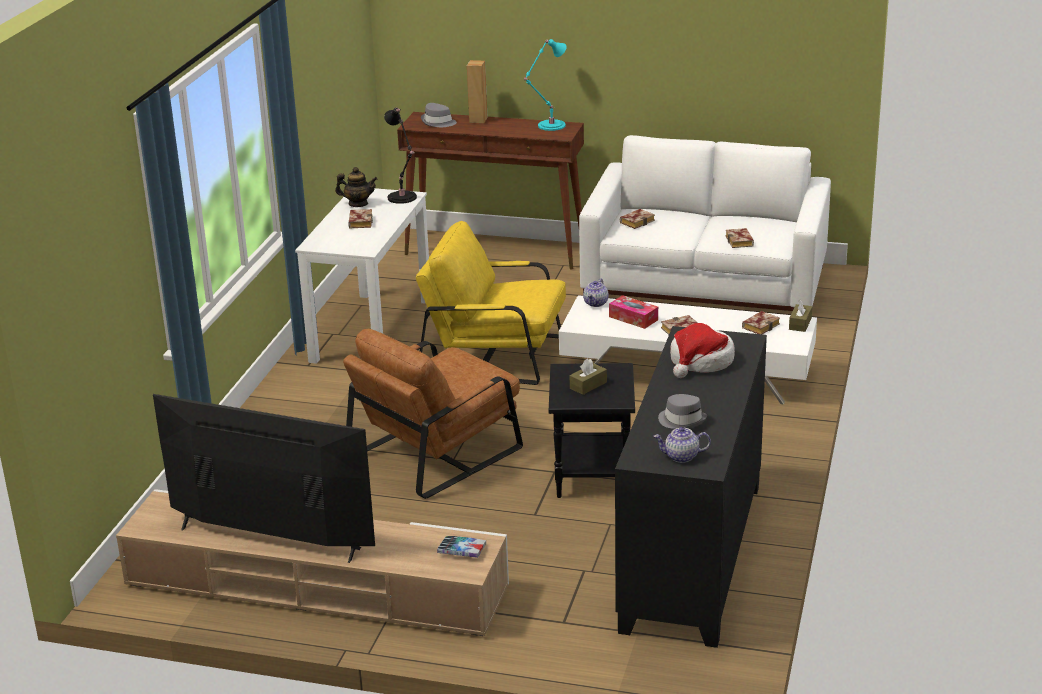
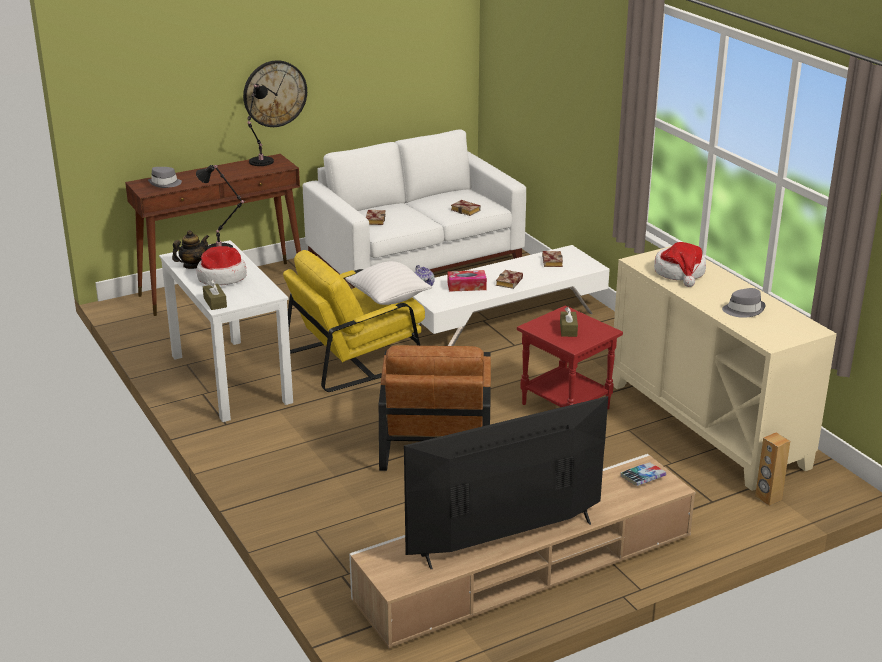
camera: 45 degrees left, 0 degrees up
book [348,209,373,228] -> hat [197,246,247,285]
brown speaker [467,60,488,123] -> brown speaker moved to [755,432,790,506]
turquoise table lamp [524,39,567,131] -> black table lamp [247,84,274,166]
black side table [549,363,635,498] -> red side table [517,305,623,410]
black cabinet [615,326,767,648] -> beige cabinet [612,246,837,491]
teapot [653,427,711,463] -> none
brown tissue box [789,300,812,332] -> brown tissue box moved to [203,279,227,310]
none -> wall clock [243,60,307,127]
none -> white pillow [345,261,432,305]

